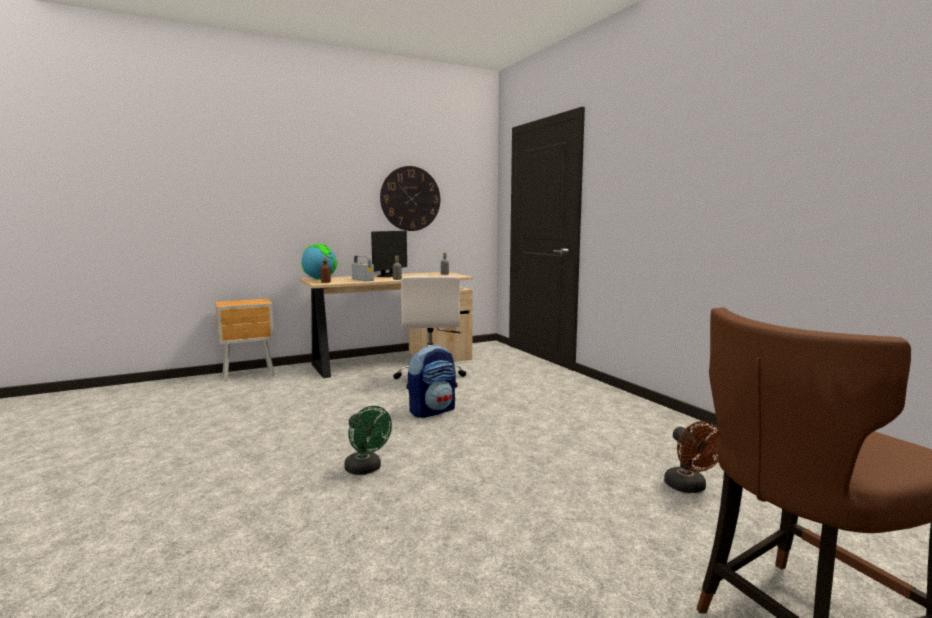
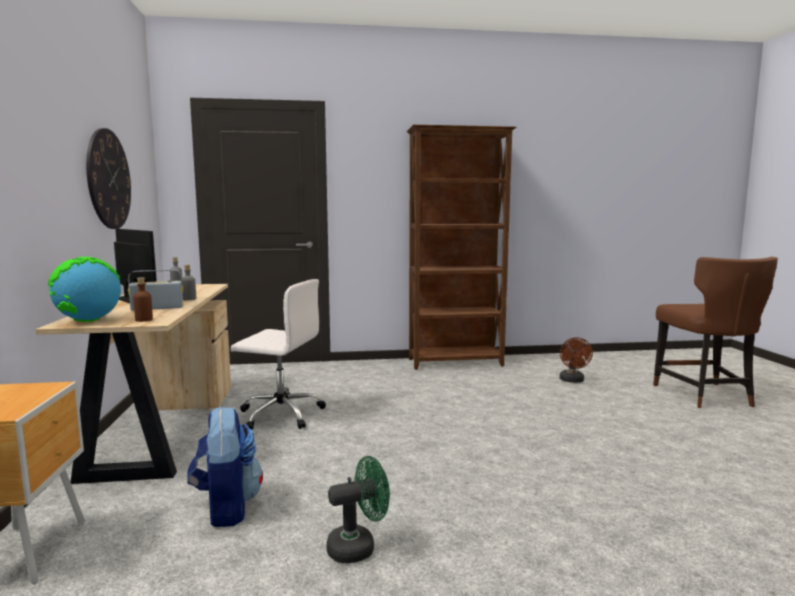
camera: 70 degrees left, 0 degrees up
green fan [344,406,392,475] -> green fan moved to [326,456,390,563]
backpack [408,345,456,418] -> backpack moved to [187,406,263,527]
brown fan [664,421,719,493] -> brown fan turned 90 degrees clockwise [559,337,593,383]
none -> brown bookcase [407,125,517,370]

